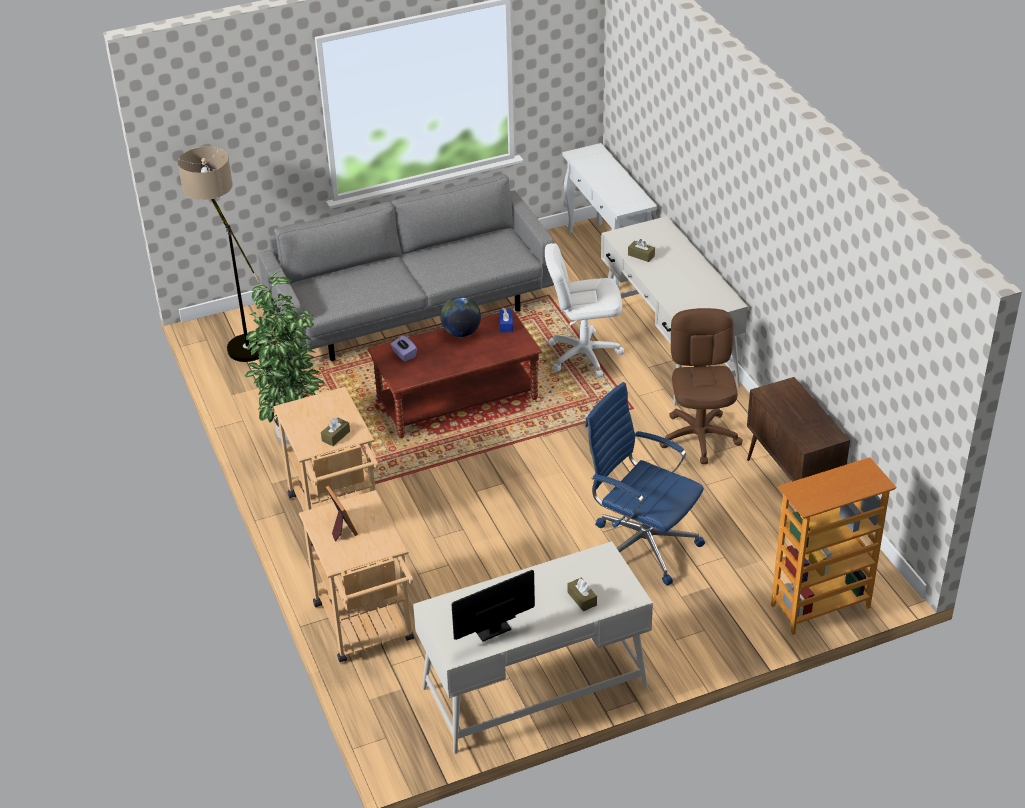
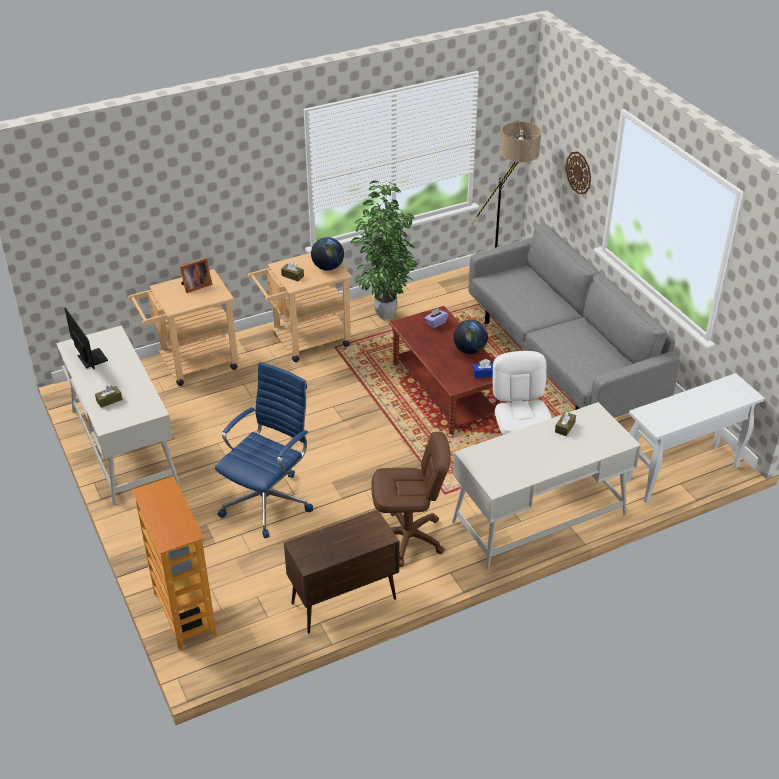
camera: 85 degrees right, 0 degrees up
none -> globe [311,237,344,271]
none -> wall clock [566,151,591,194]

